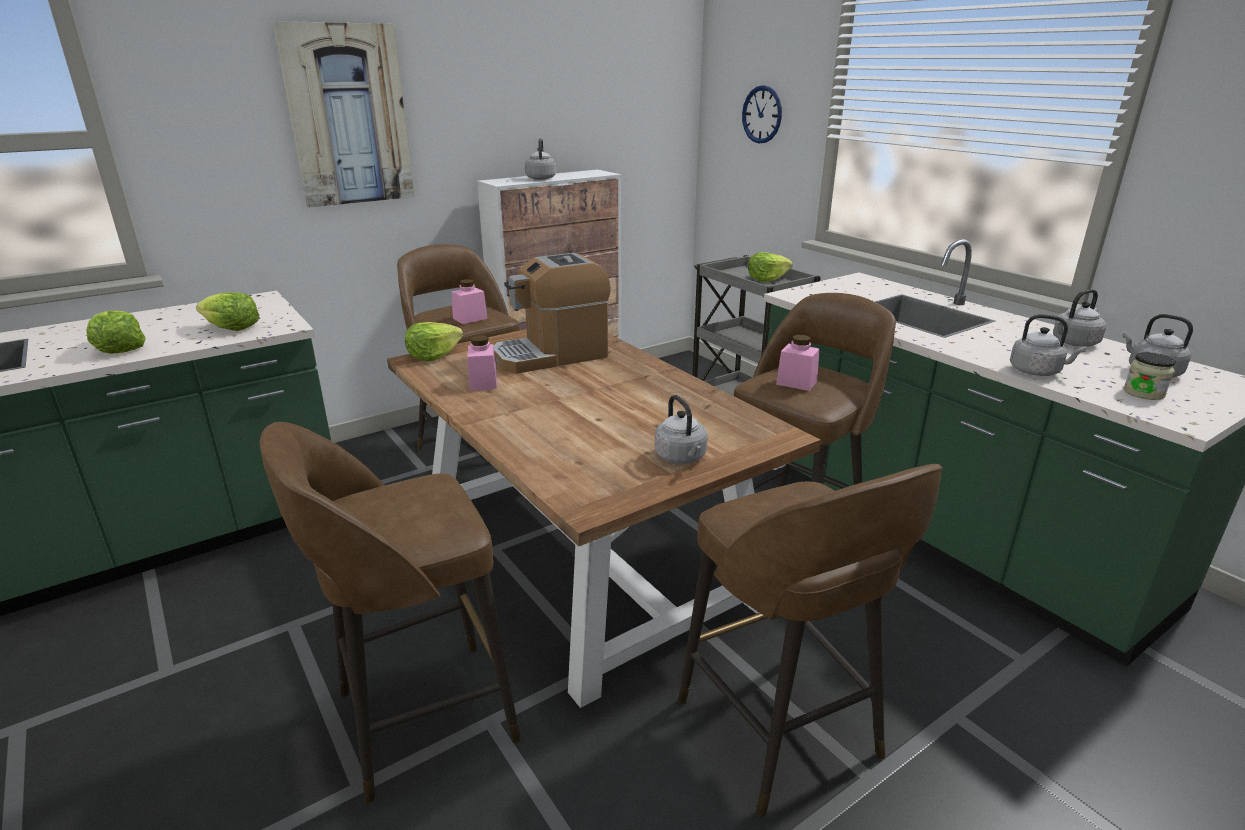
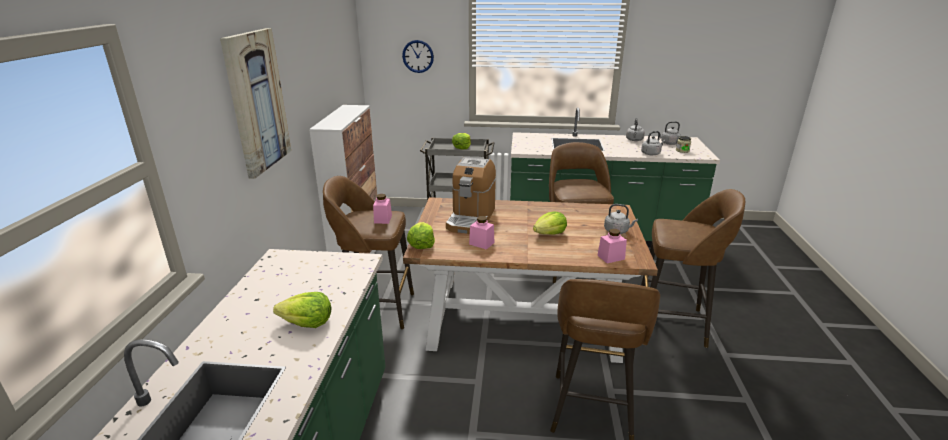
camera: 50 degrees left, 0 degrees up
lettuce [196,292,259,331] -> lettuce moved to [533,211,567,235]
grey kettle [525,138,556,180] -> none
pink jar [776,335,820,391] -> pink jar moved to [597,229,627,263]

